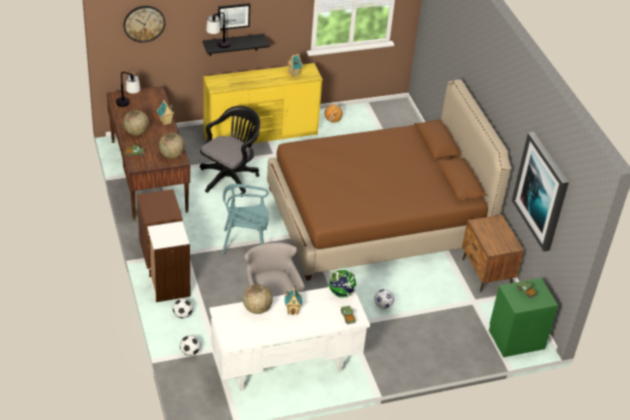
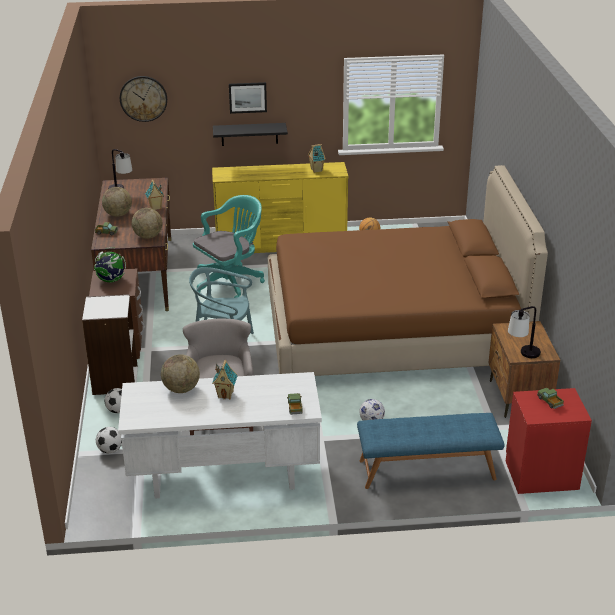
camera: 15 degrees right, 10 degrees down
black office chair [200,106,260,197] -> turquoise office chair [193,195,265,298]
table lamp [206,12,231,48] -> table lamp moved to [508,306,541,358]
globe [328,266,356,298] -> globe moved to [94,247,126,282]
green nightstand [489,278,558,357] -> red nightstand [506,388,592,494]
picture [512,132,569,251] -> none
none -> blue bench [357,413,505,489]

